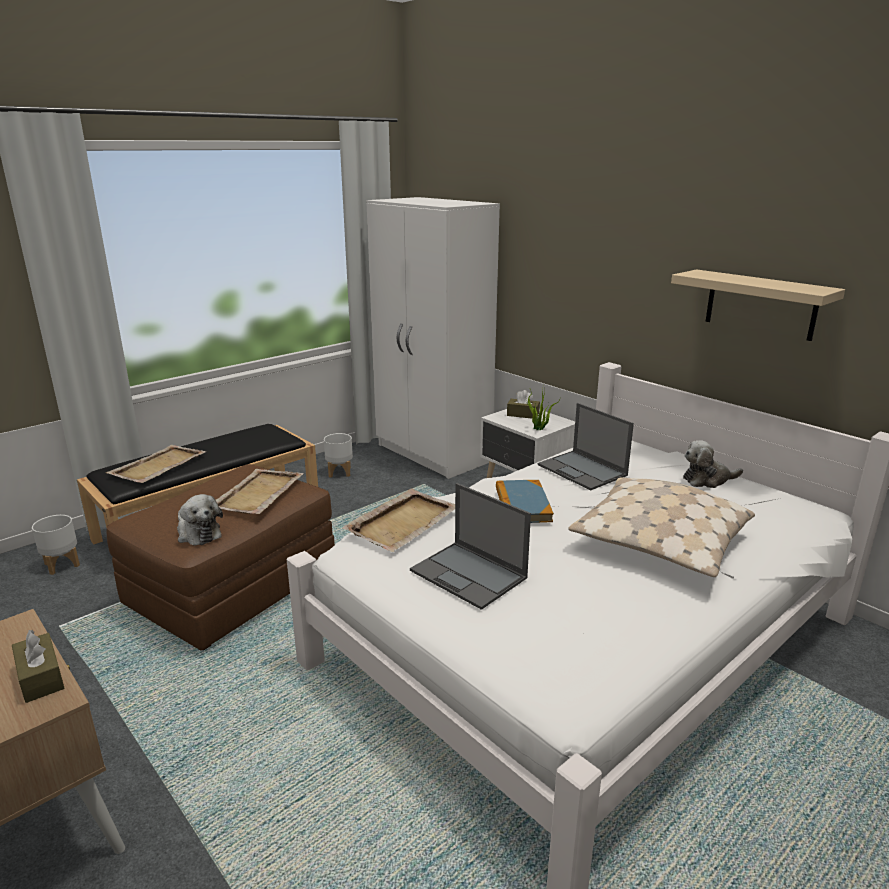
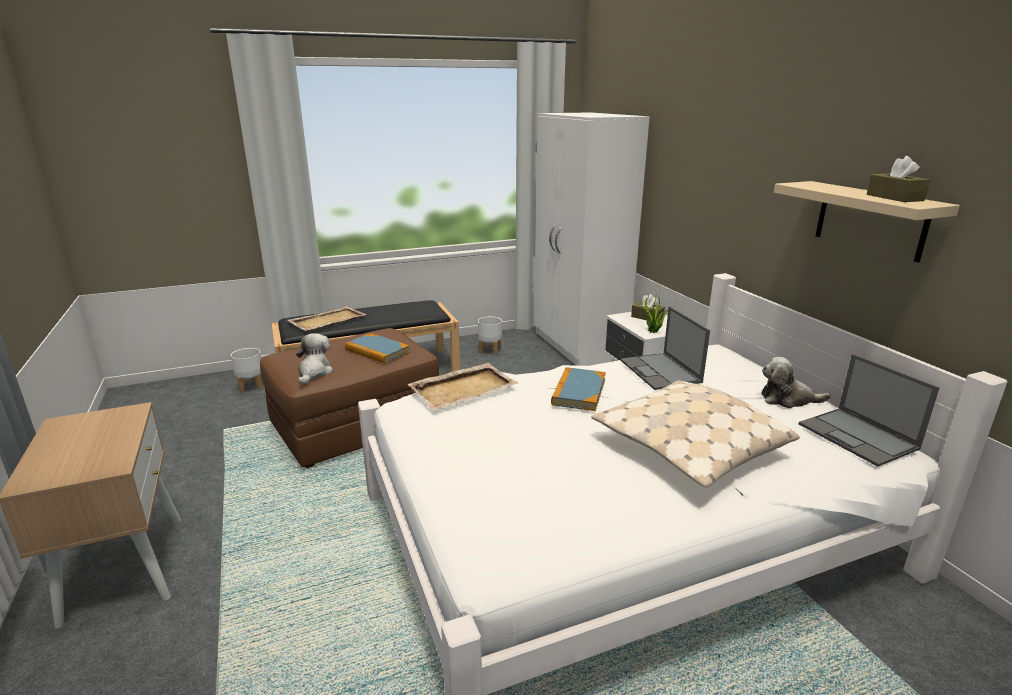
camera: 20 degrees right, 0 degrees up
brown tissue box [12,630,64,703] -> brown tissue box moved to [867,156,930,202]
plush toy [177,494,223,545] -> plush toy turned 150 degrees counterclockwise [296,333,333,385]
beige tray [216,469,304,514] -> book [345,333,410,364]
laptop [410,483,531,610] -> laptop moved to [799,354,940,467]

